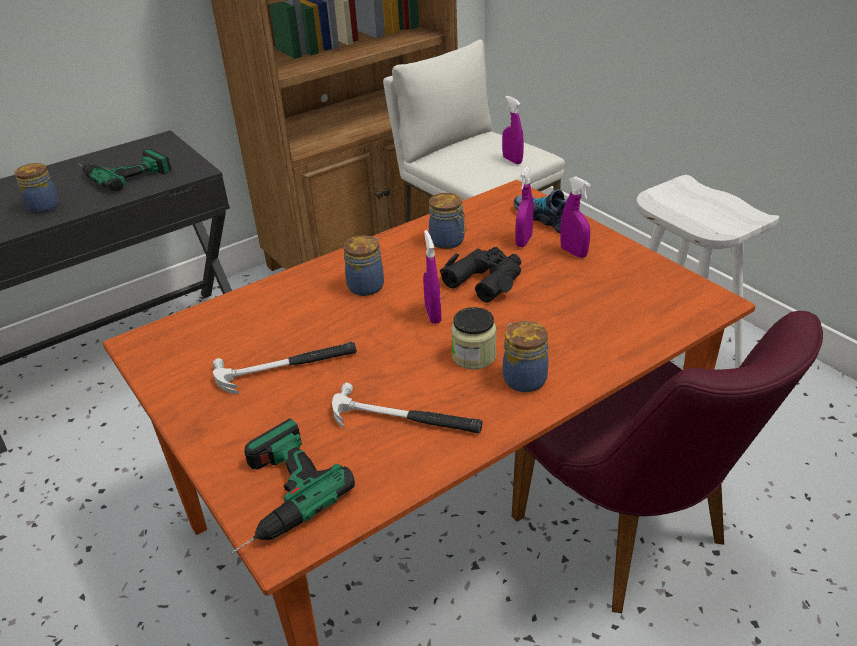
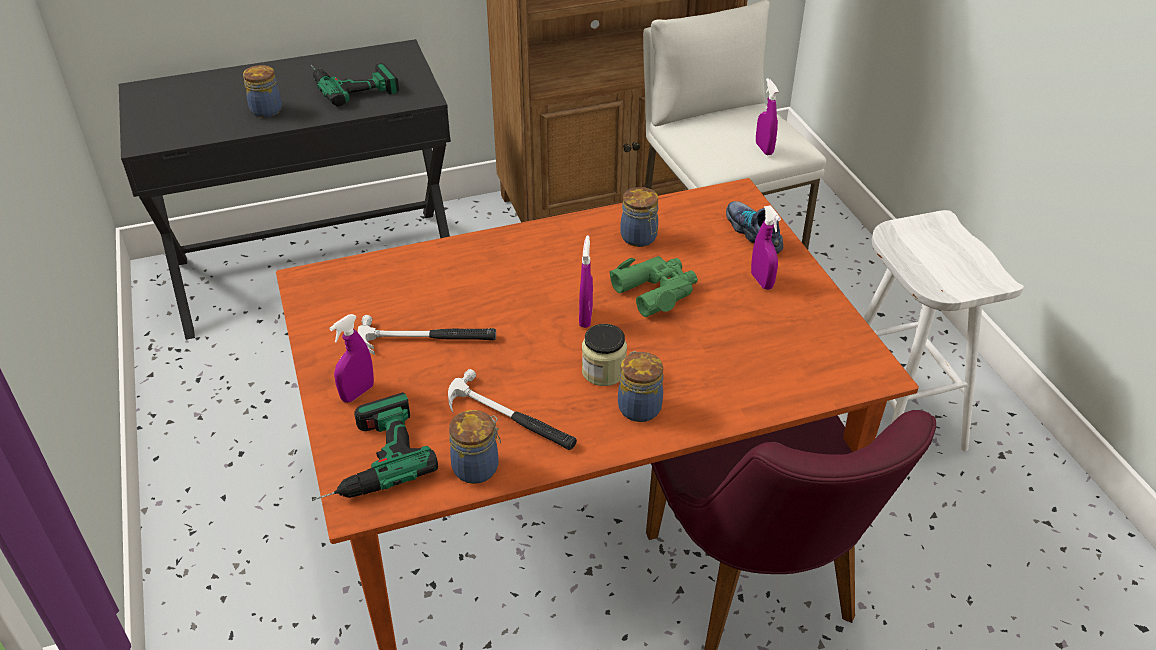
camera: 15 degrees right, 5 degrees up
jar [343,235,384,296] -> jar moved to [449,410,501,484]
black binoculars [440,247,521,302] -> green binoculars [610,256,698,317]
purple spray bottle [515,166,533,247] -> purple spray bottle moved to [329,314,374,403]

